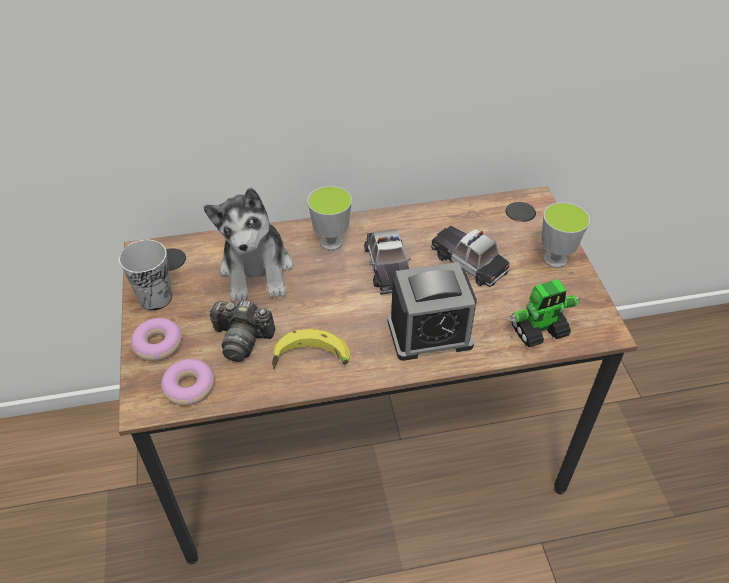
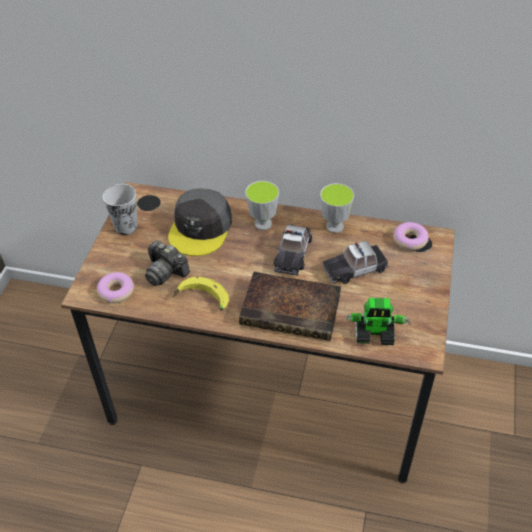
camera: 25 degrees right, 0 degrees up
donut [131,318,183,361] -> donut moved to [393,222,429,250]
plush toy [203,188,293,303] -> grey cap [168,188,232,256]
alarm clock [388,262,477,361] -> book [239,272,341,341]
toy car [431,226,510,287] -> toy car turned 90 degrees counterclockwise [322,241,388,284]
cup [541,202,590,268] -> cup moved to [320,183,354,233]

